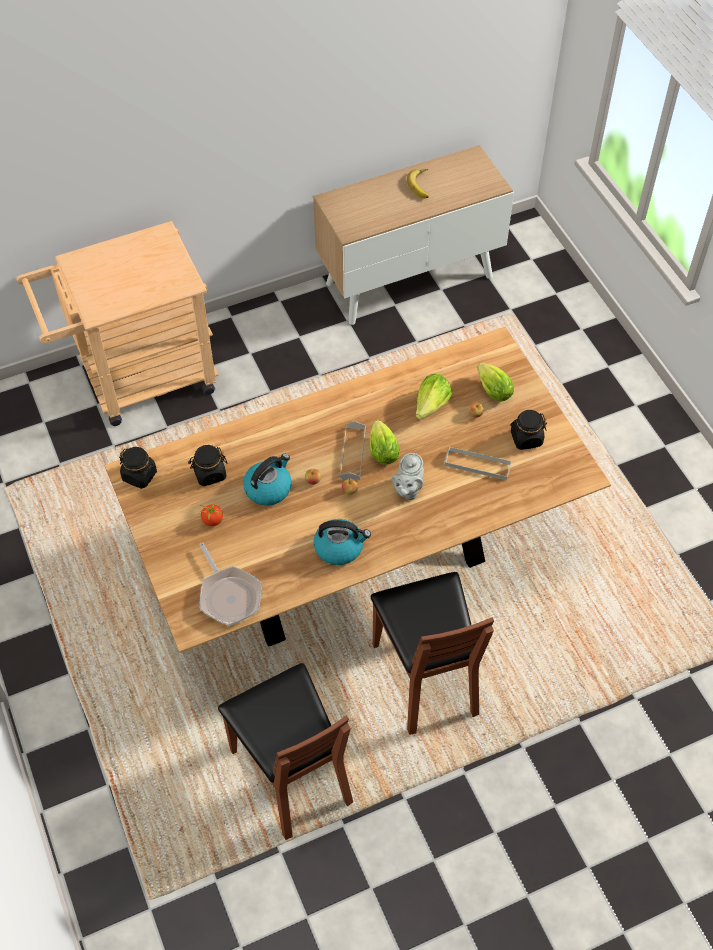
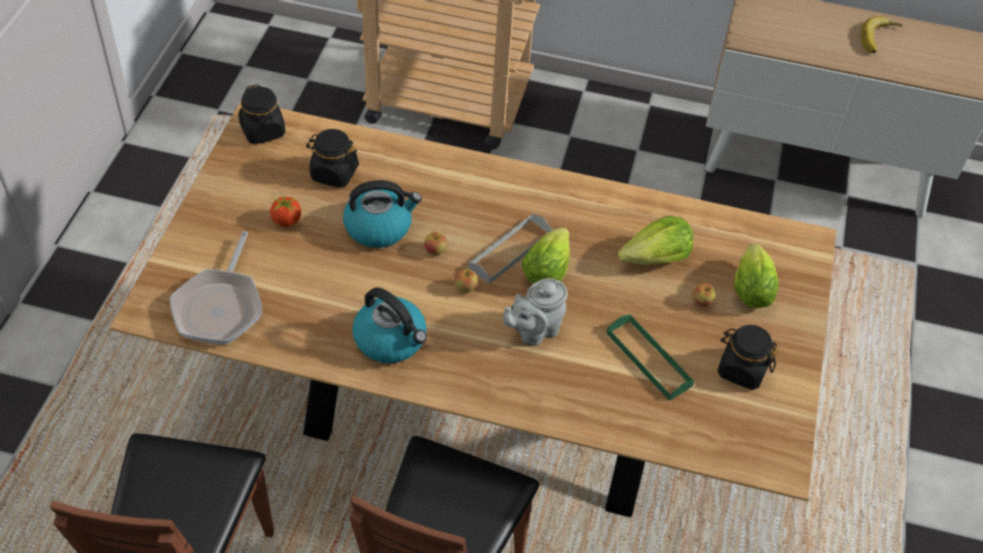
camera: 35 degrees right, 5 degrees down
grey tray [445,447,512,480] -> green tray [606,314,694,401]

